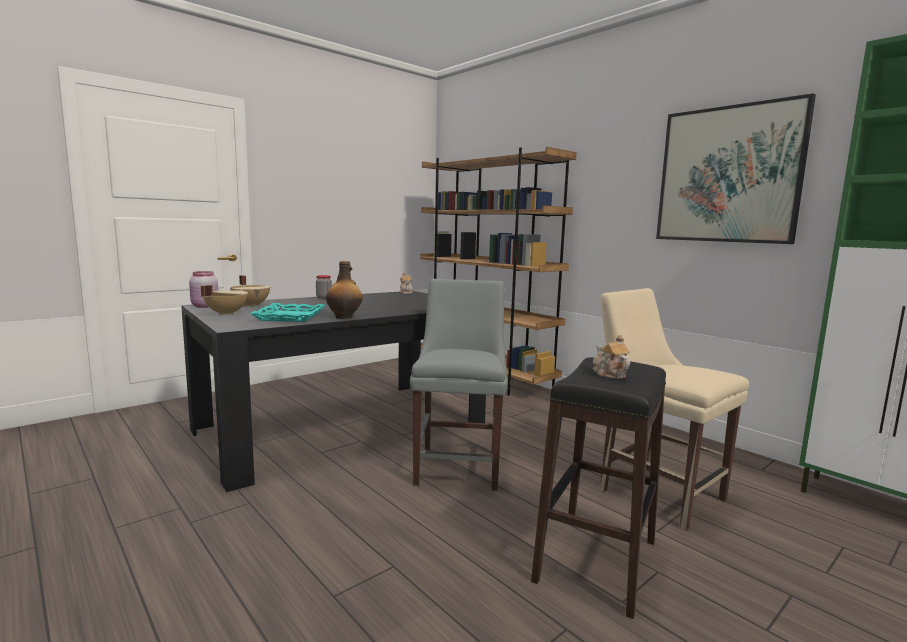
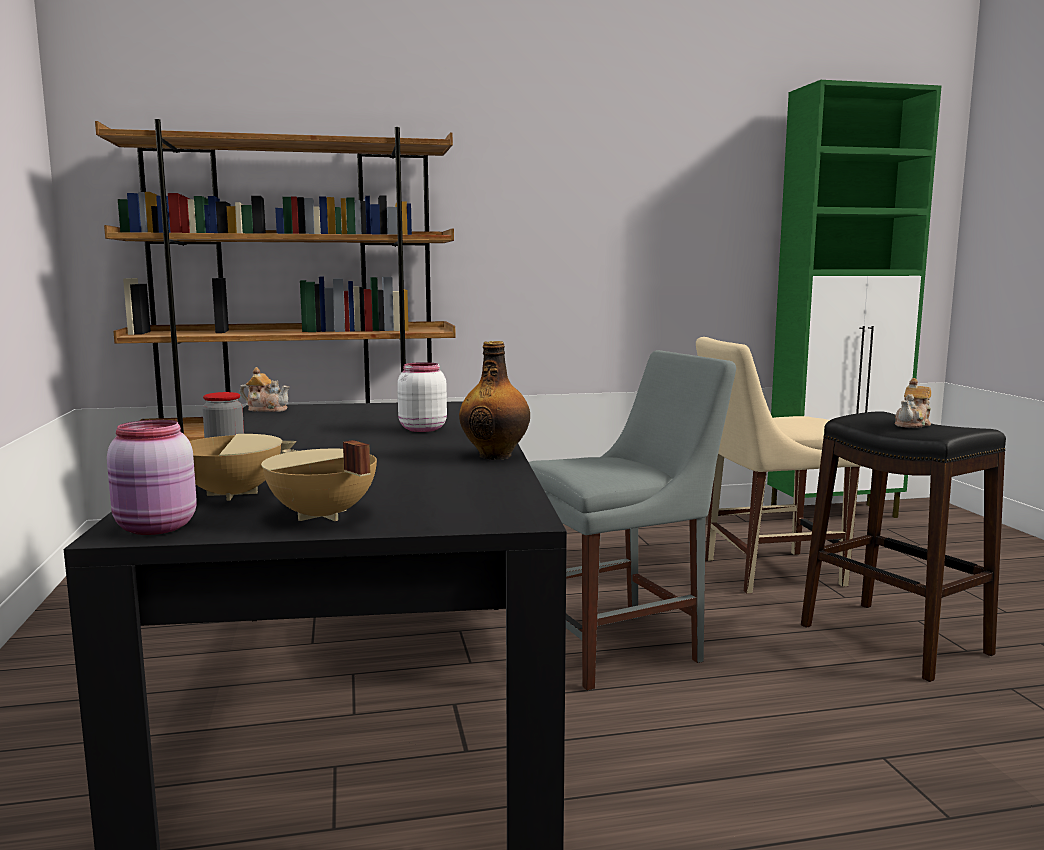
camera: 60 degrees left, 0 degrees up
turquoise tray [250,303,325,322] -> none
grey chair [410,279,507,491] -> grey chair turned 120 degrees clockwise [529,350,736,691]
teapot [593,335,630,379] -> teapot turned 60 degrees counterclockwise [895,378,931,428]
picture [656,93,816,244] -> none
none -> white jar [397,362,447,432]

